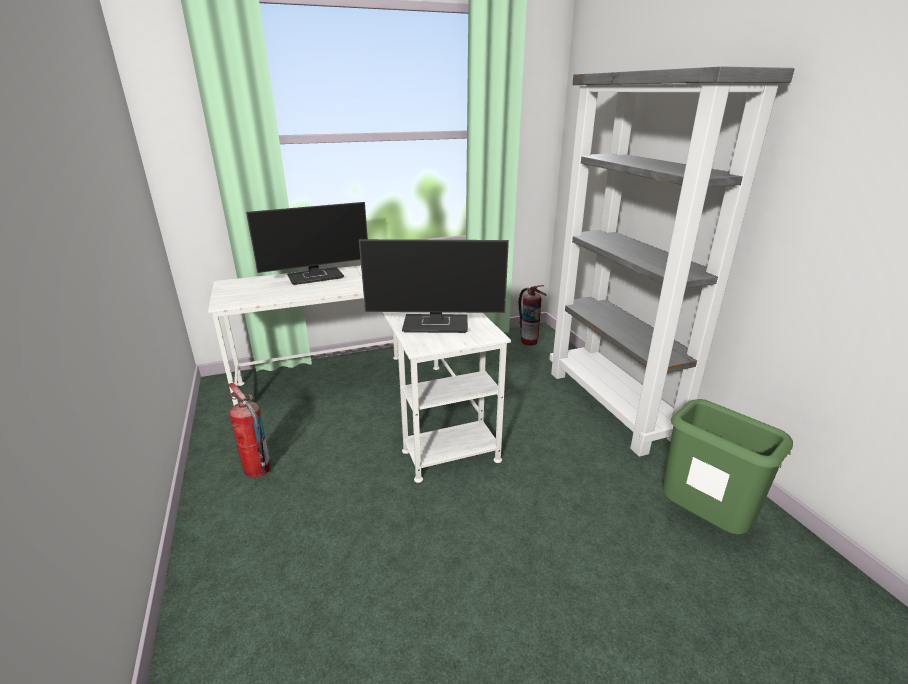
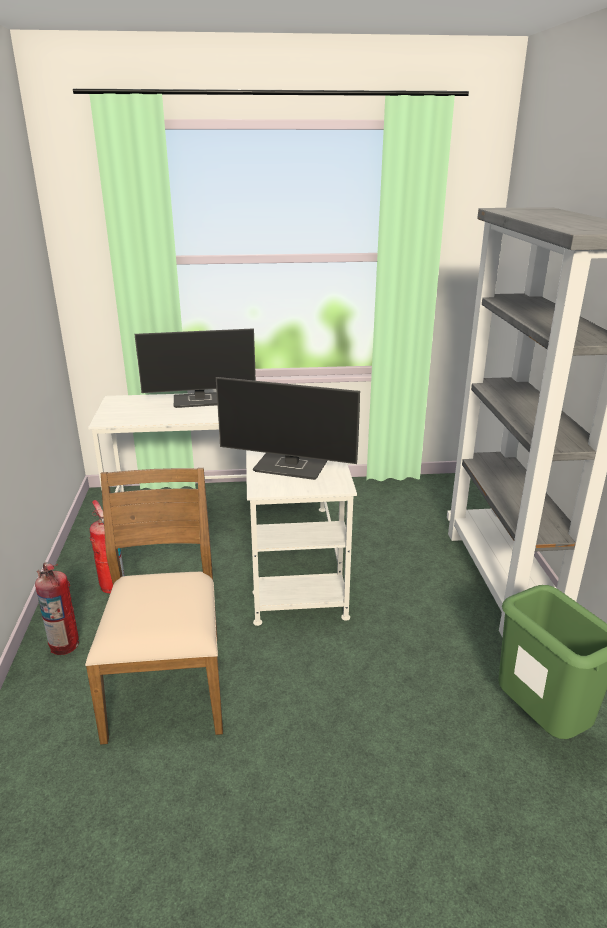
camera: 15 degrees right, 0 degrees up
fire extinguisher [518,285,546,346] -> fire extinguisher moved to [35,562,79,655]
none -> brown chair [85,468,223,745]

